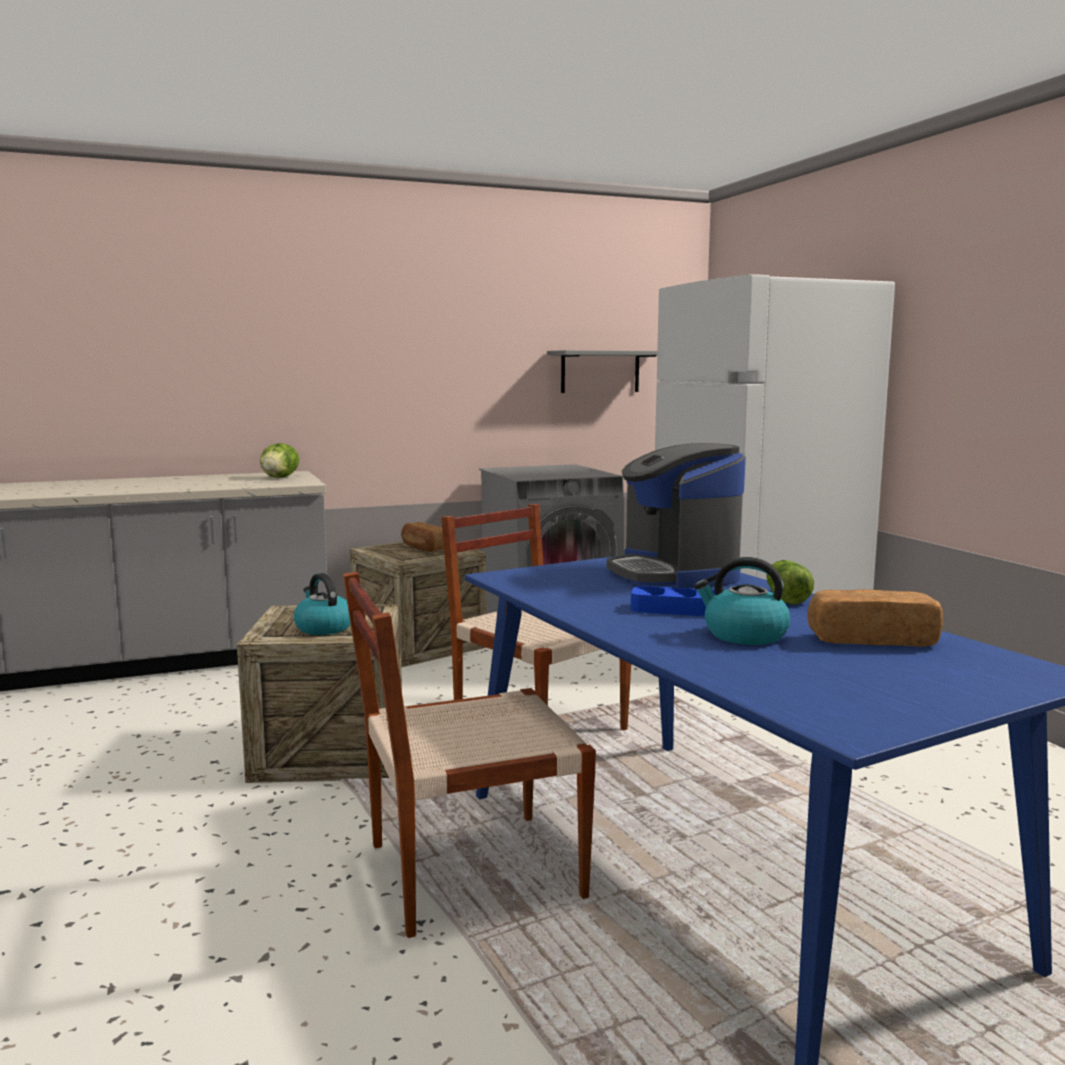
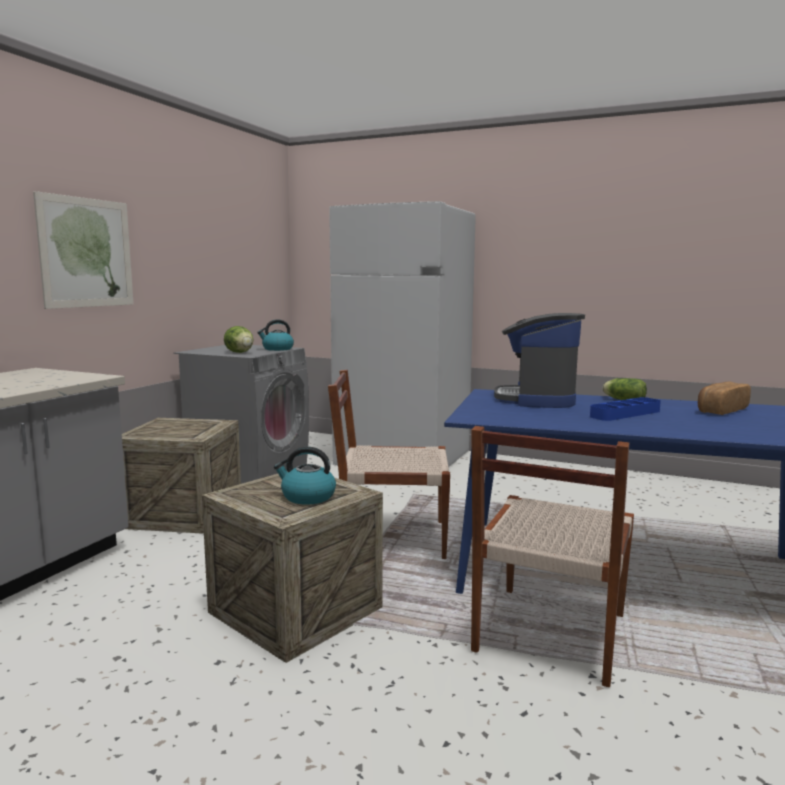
camera: 45 degrees left, 0 degrees up
lettuce [260,443,299,478] -> lettuce moved to [224,326,254,353]
bread [401,522,444,552] -> none
grey shelf [547,350,657,393] -> none
coffee machine [607,443,746,589] -> coffee machine turned 75 degrees clockwise [494,313,585,408]
kettle [694,557,790,645] -> kettle moved to [257,319,294,351]
none -> picture [33,191,134,309]

